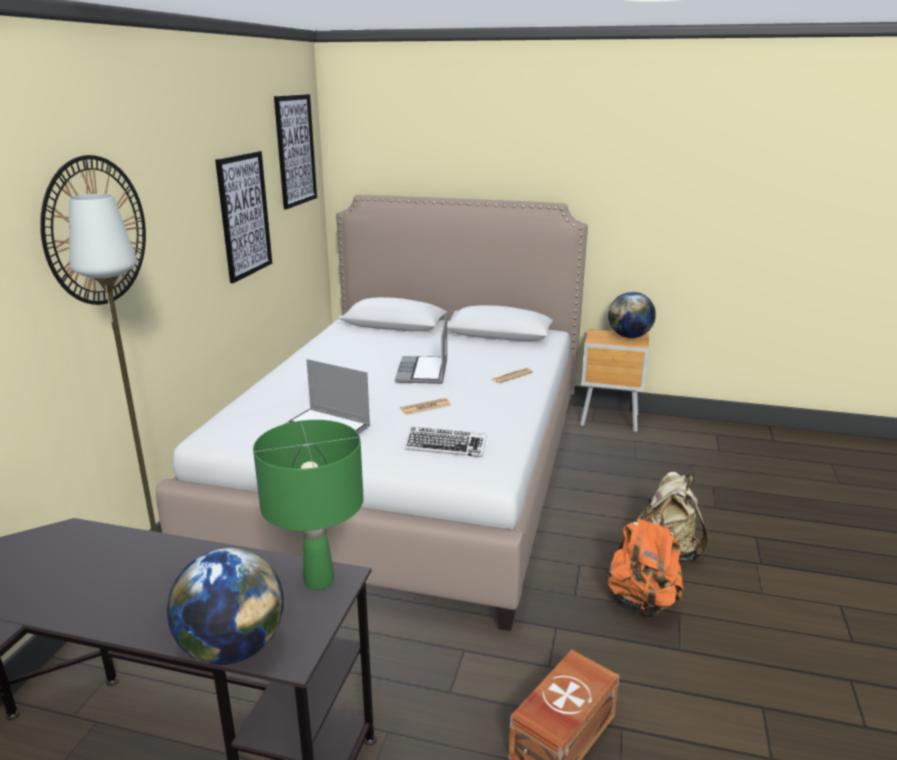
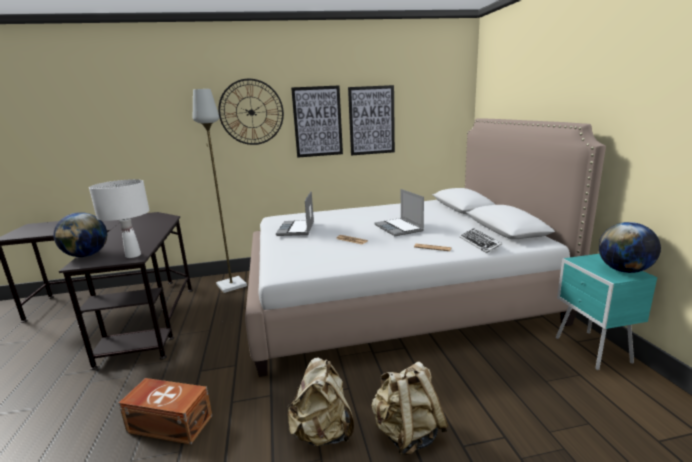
camera: 65 degrees right, 5 degrees down
green table lamp [253,420,364,590] -> white table lamp [89,179,149,258]
picture [274,94,317,209] -> picture moved to [291,85,343,158]
laptop [395,315,447,384] -> laptop turned 90 degrees counterclockwise [374,189,424,236]
keyboard [405,427,487,457] -> keyboard moved to [460,228,502,253]
brown nightstand [580,329,649,432] -> turquoise nightstand [556,254,658,370]
orange backpack [605,512,684,618] -> beige backpack [287,358,354,446]

